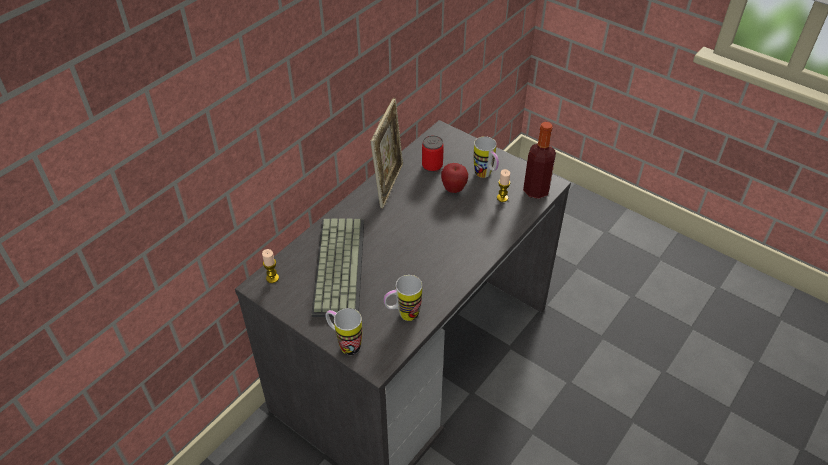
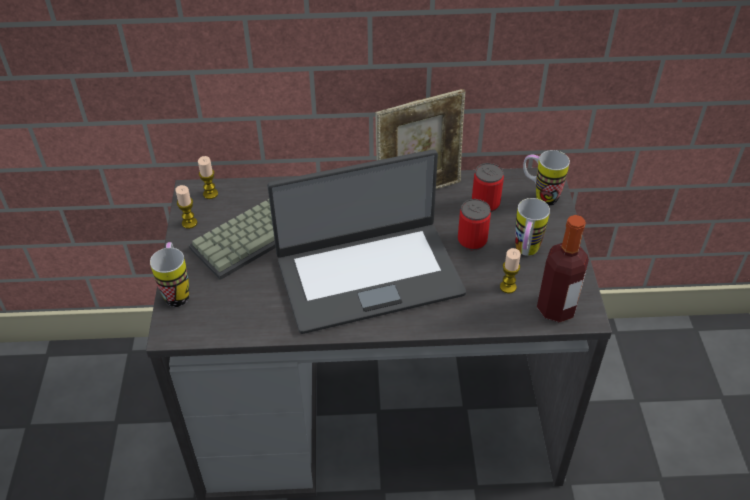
camera: 50 degrees right, 0 degrees up
mug [384,275,422,321] -> mug moved to [523,150,570,206]
apple [441,163,468,193] -> can [458,199,491,250]
none -> candle [175,185,197,229]
none -> laptop [267,149,466,334]

